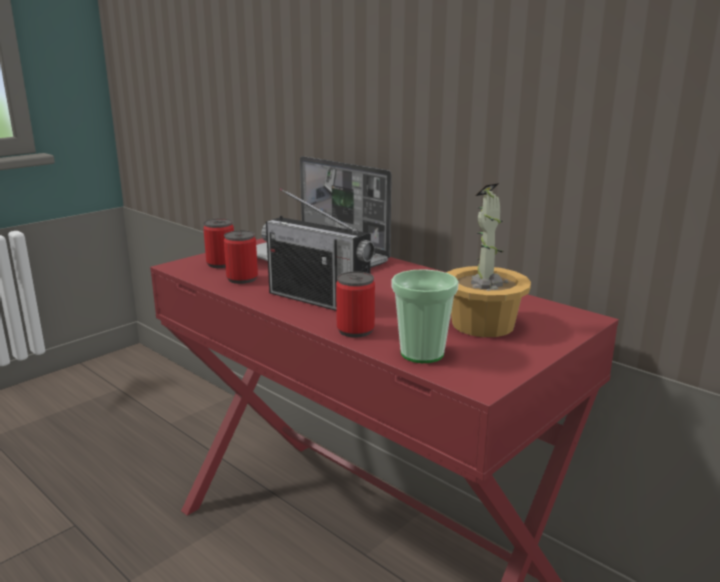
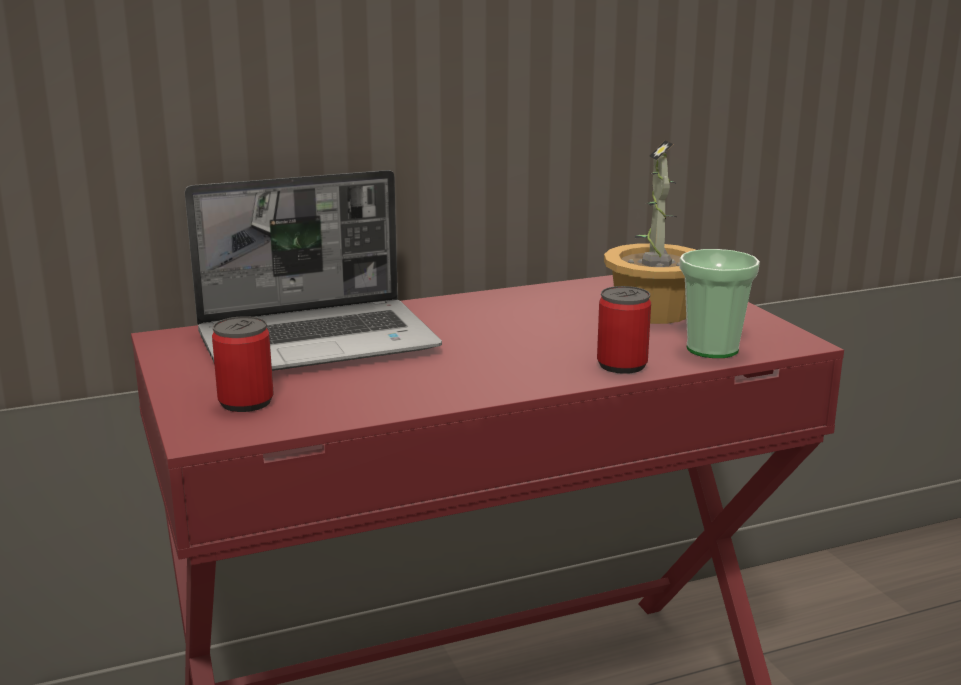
camera: 65 degrees left, 0 degrees up
can [224,230,258,284] -> none
radio [261,188,375,311] -> none

